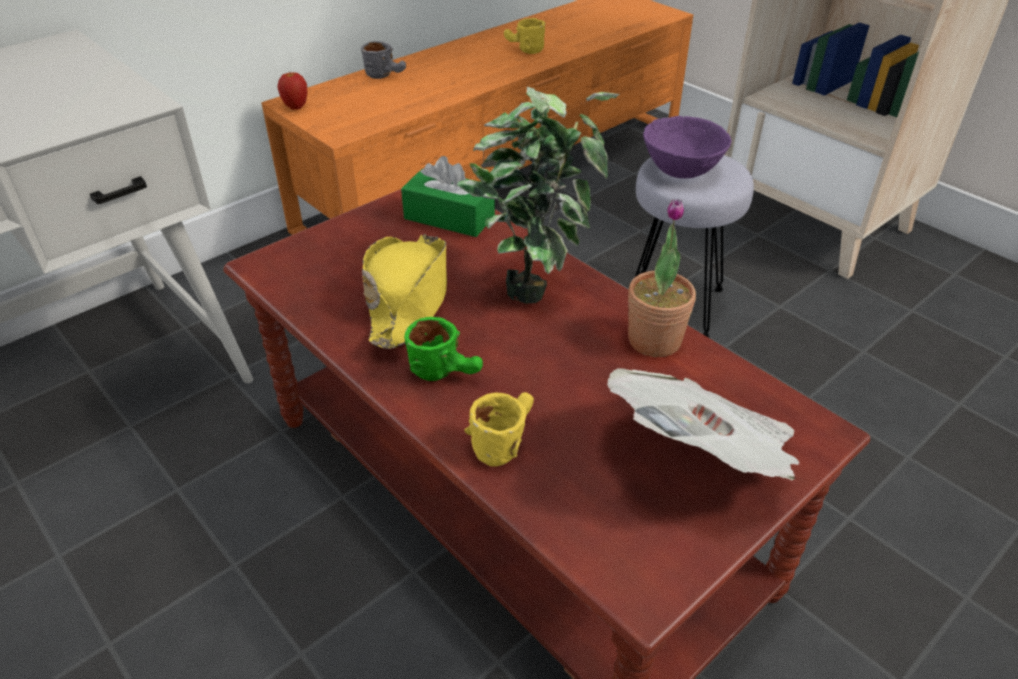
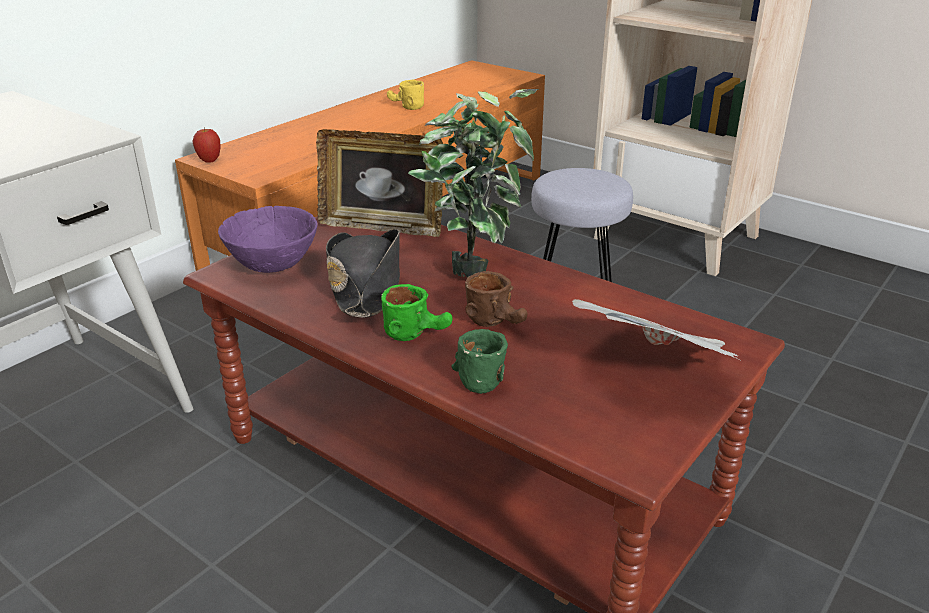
camera: 10 degrees left, 10 degrees down
grey mug [361,41,406,79] -> none
yellow hat [362,234,447,349] -> black hat [326,229,400,317]
green tissue box [401,156,495,237] -> picture frame [316,129,443,237]
yellow mug [464,392,534,467] -> green mug [451,329,508,394]
potted plant [628,199,696,357] -> none
purple bowl [643,116,731,178] -> purple bowl moved to [218,206,317,273]
none -> brown mug [465,271,527,327]

